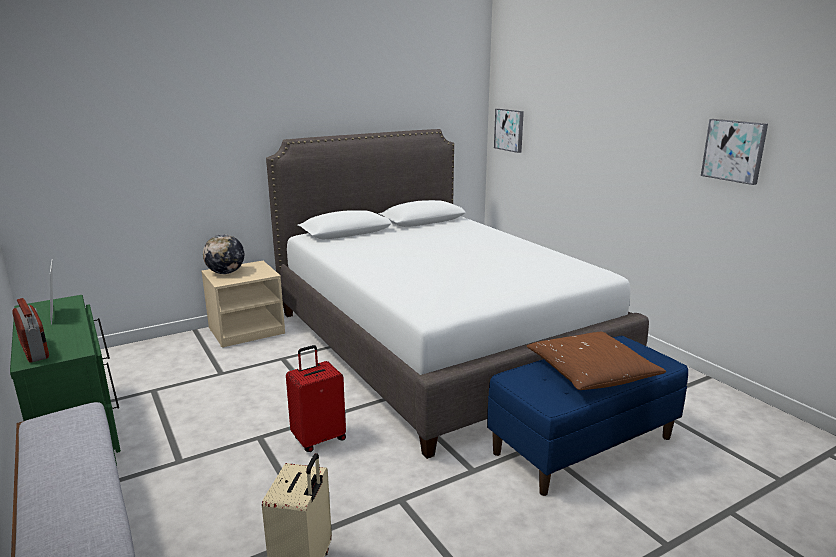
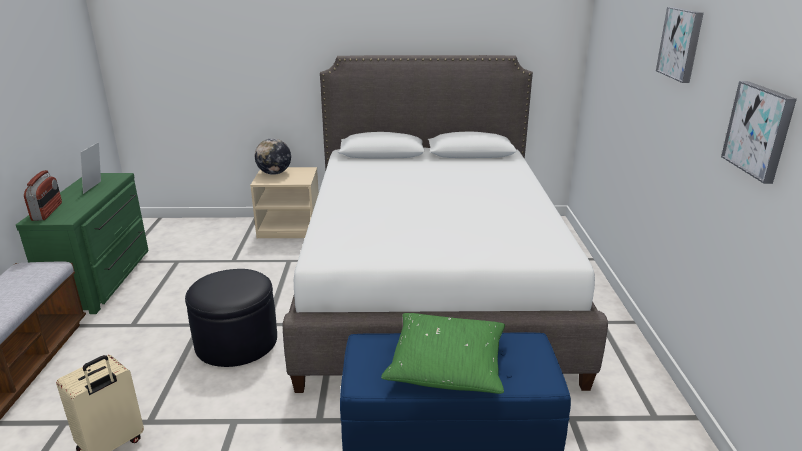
camera: 30 degrees right, 5 degrees up
red suitcase [286,345,346,452] -> black ottoman [185,269,277,367]
picture [494,109,524,153] -> picture moved to [656,7,704,83]
brown pillow [527,332,666,390] -> green pillow [381,313,505,394]

